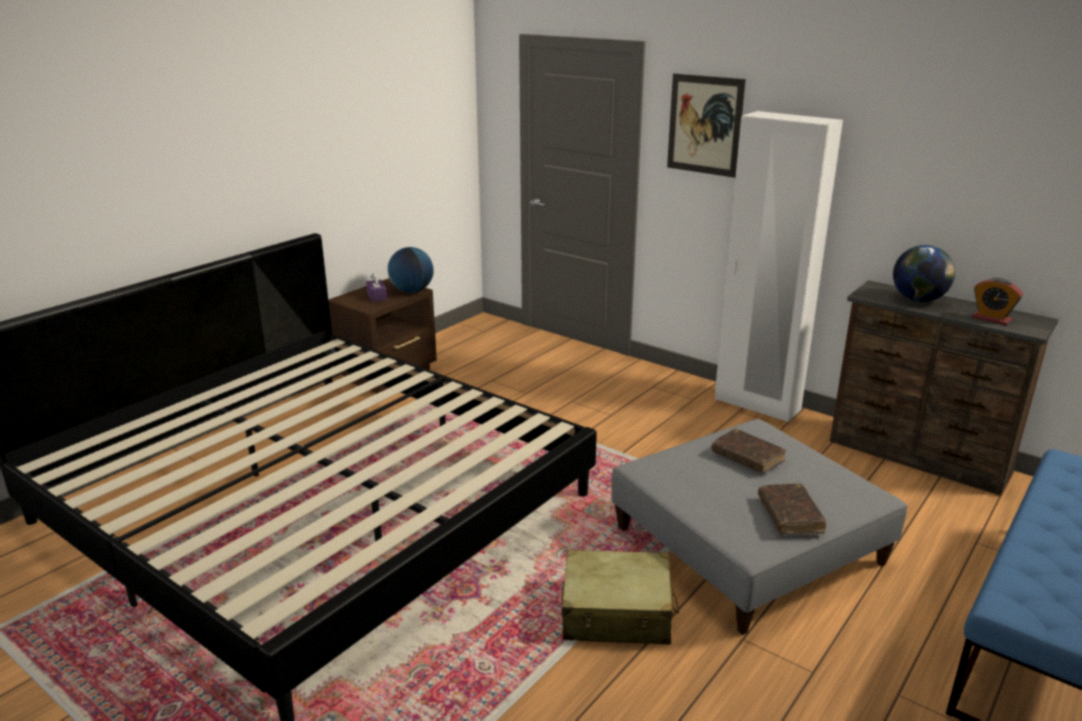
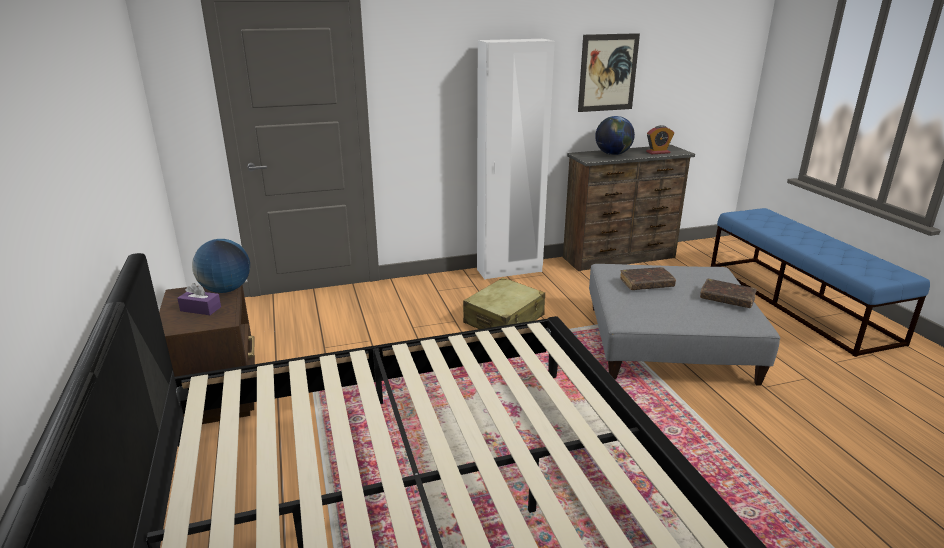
camera: 55 degrees left, 0 degrees up
beige suitcase [561,550,679,645] -> beige suitcase moved to [463,278,545,329]
picture [667,73,746,178] -> picture moved to [578,33,640,112]

